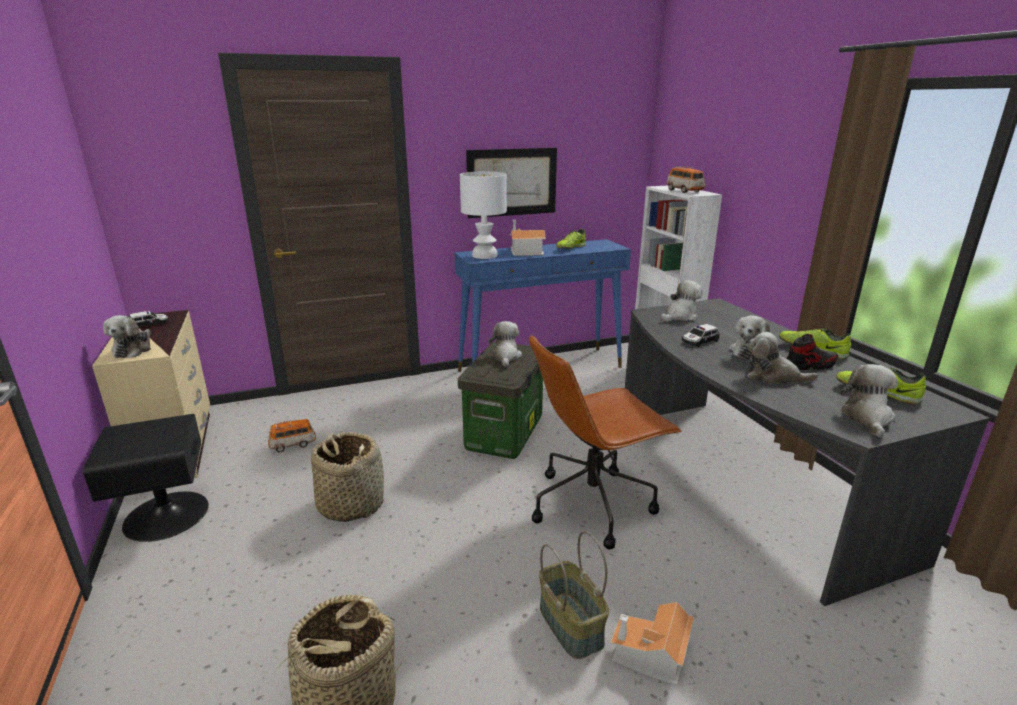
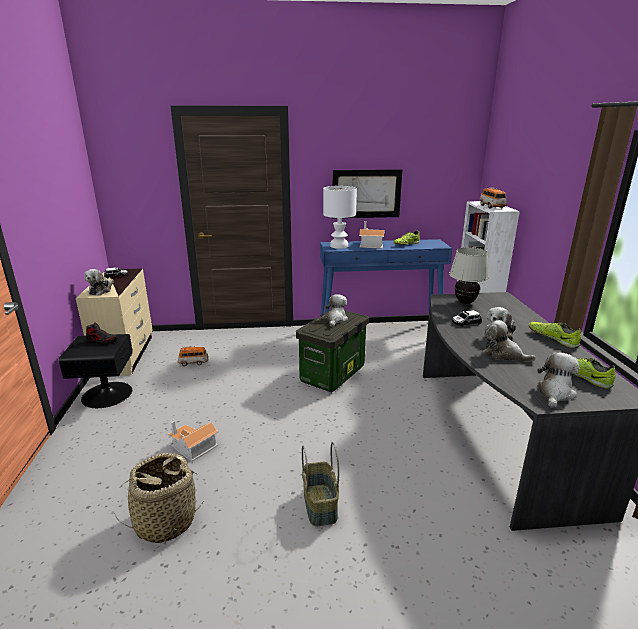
camera: 15 degrees right, 0 degrees up
basket [311,432,384,522] -> none
brown office chair [529,335,682,549] -> none
toy house [610,602,694,686] -> toy house moved to [168,420,219,461]
plush toy [661,280,703,322] -> white table lamp [449,247,489,304]
shoe [787,334,838,370] -> shoe moved to [86,322,118,345]

